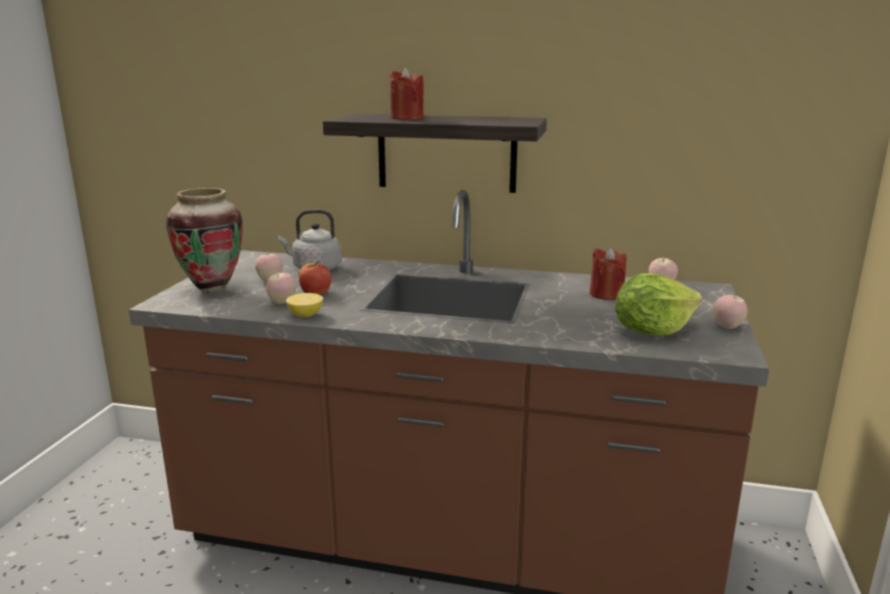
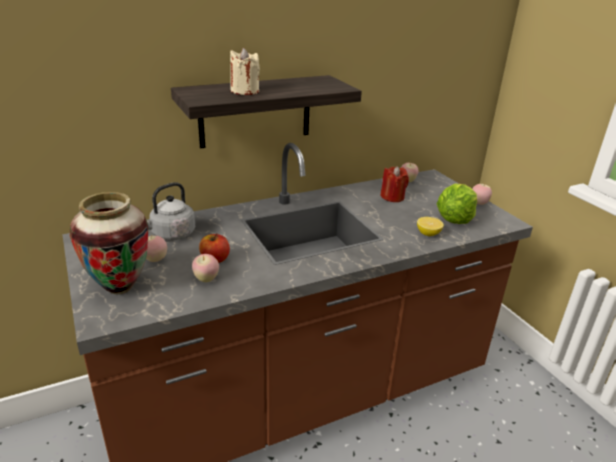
camera: 40 degrees left, 10 degrees up
lemon [286,293,323,317] -> lemon moved to [417,217,444,236]
red candle [390,67,424,120] -> beige candle [230,48,260,95]

